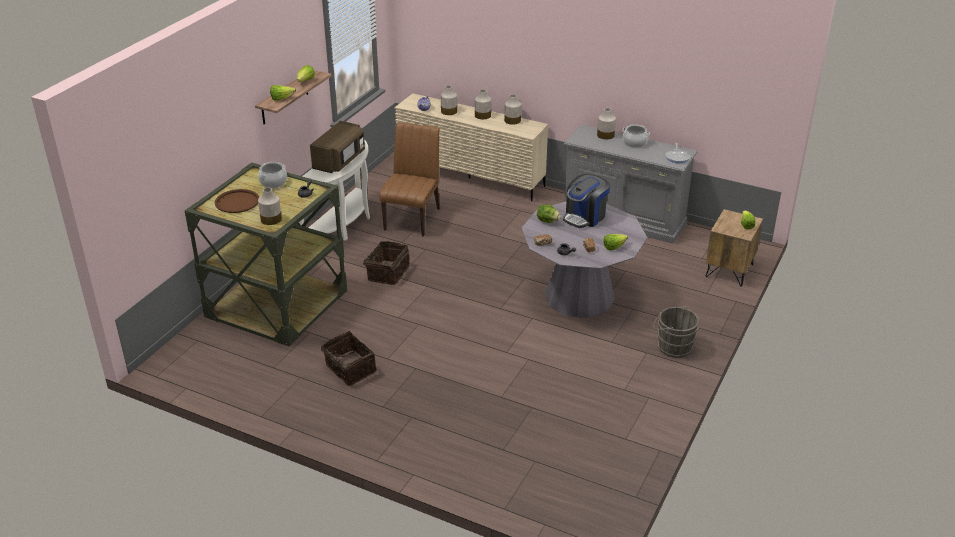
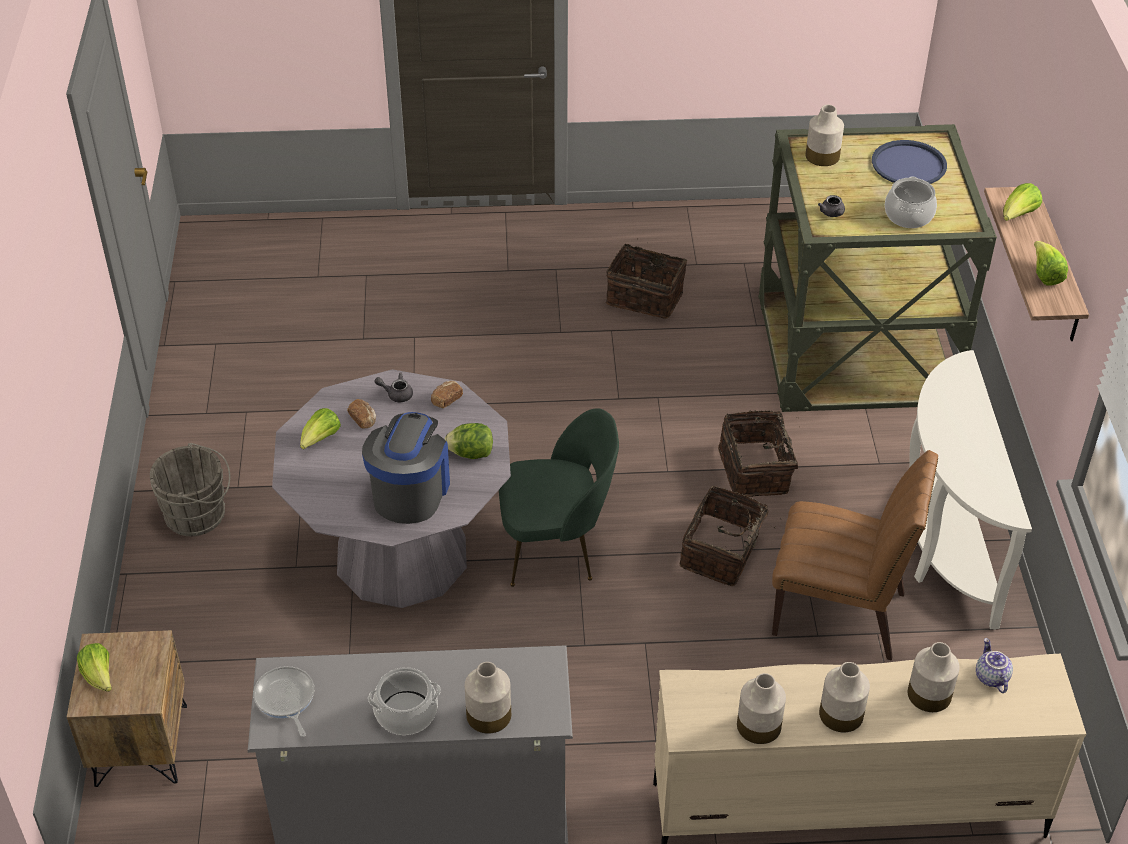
camera: 150 degrees right, 10 degrees up
brown tray [215,189,259,213] -> blue tray [872,140,947,184]
brown microwave [310,121,365,173] -> none
brown chair [379,123,440,237] -> brown chair turned 60 degrees counterclockwise [772,450,938,660]
none -> green chair [499,408,619,587]
none -> basket [679,485,775,586]

